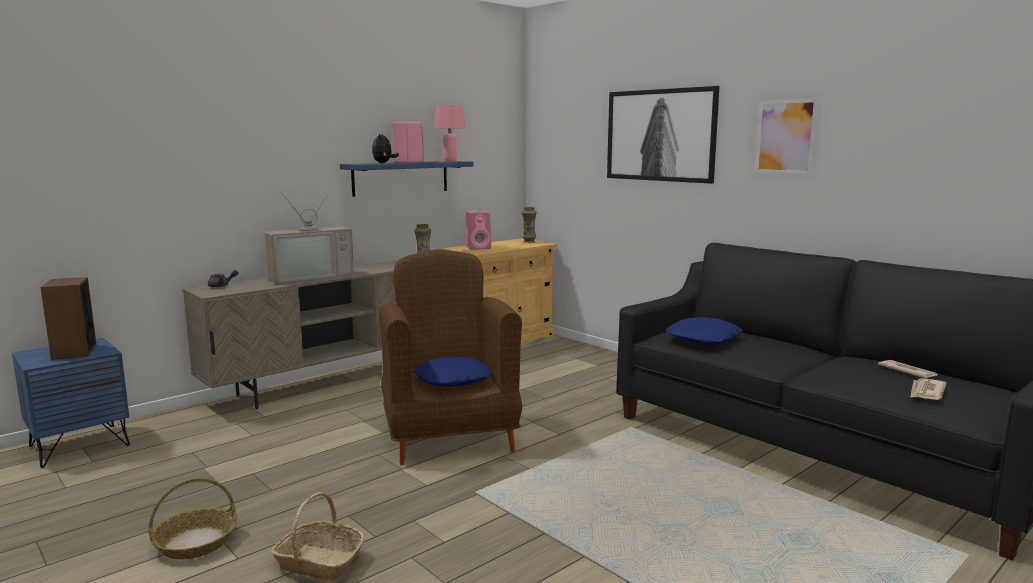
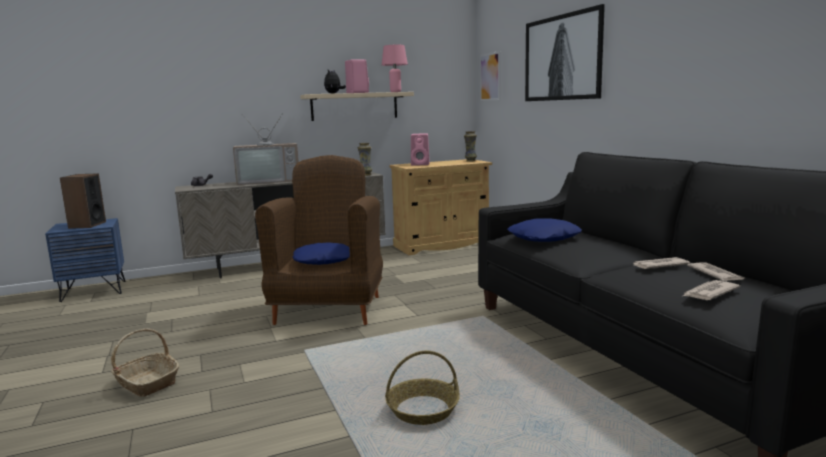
camera: 20 degrees right, 0 degrees up
basket [149,478,237,559] -> basket moved to [385,351,459,425]
blue shelf [340,161,473,197] -> beige shelf [300,92,414,121]
picture [755,99,818,174] -> picture moved to [480,51,501,101]
none -> newspaper [633,257,690,269]

